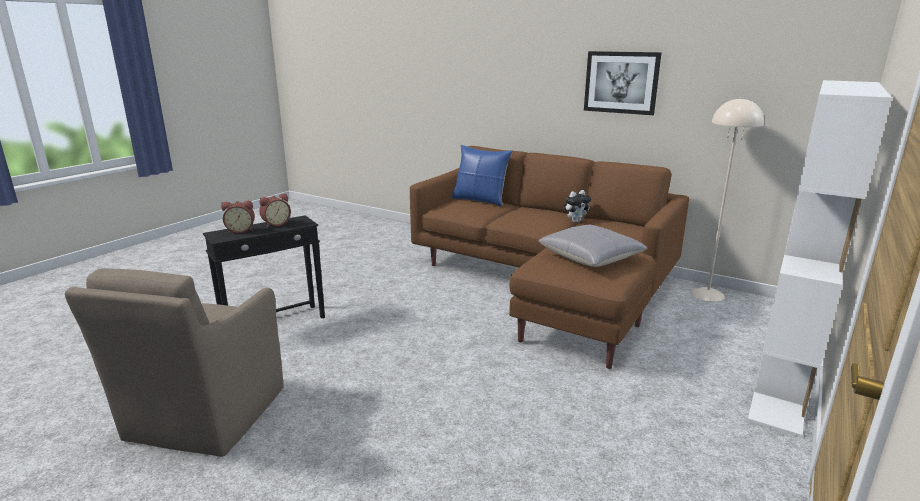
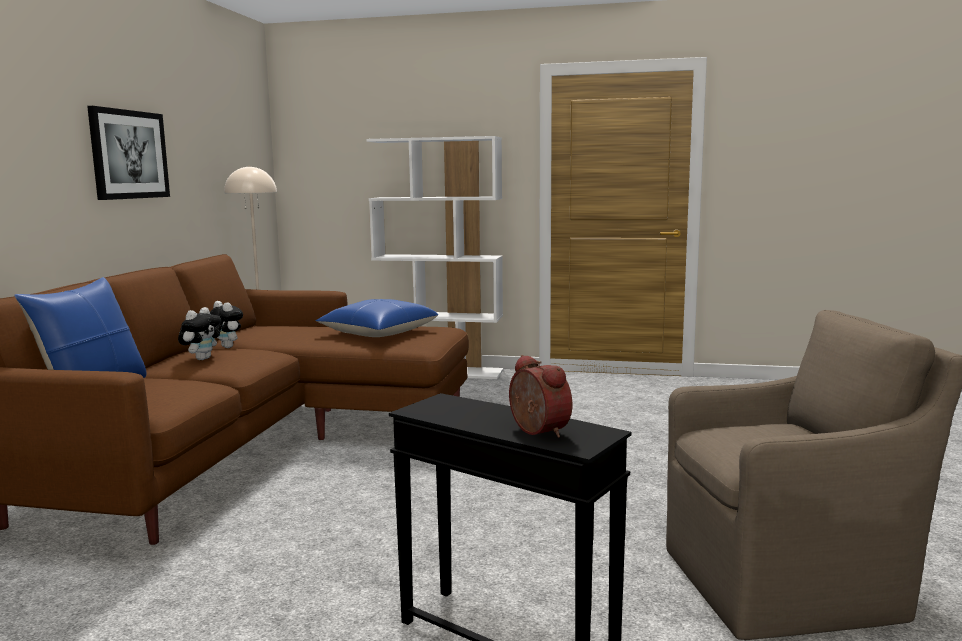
camera: 110 degrees left, 10 degrees down
alarm clock [259,194,291,227] -> none
grey pillow [539,225,647,267] -> blue pillow [316,299,438,337]
none -> plush toy [178,307,222,360]

